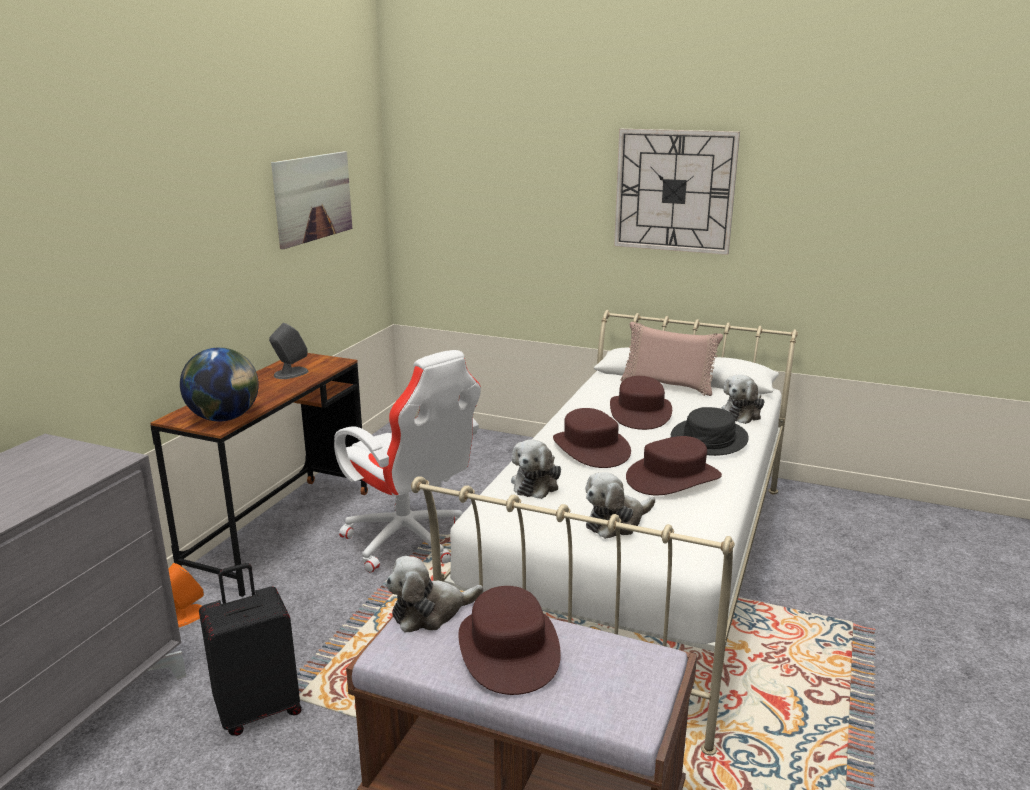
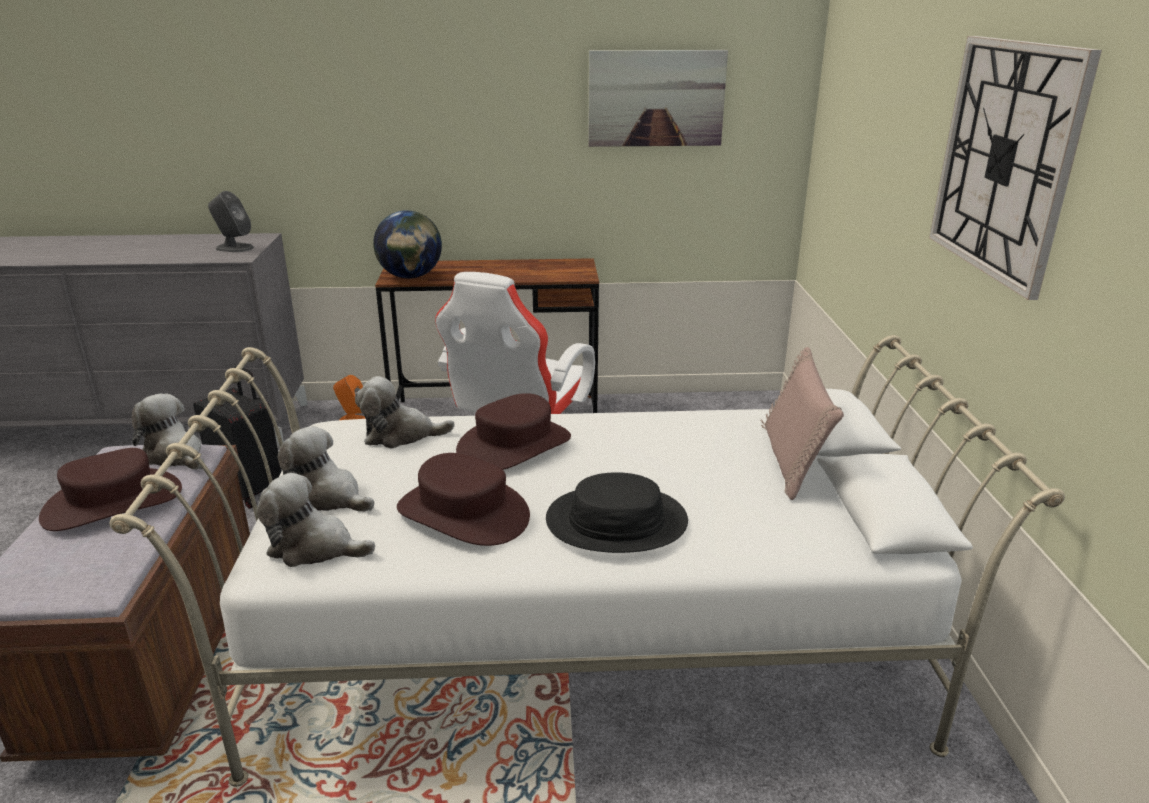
camera: 65 degrees right, 5 degrees up
grey speaker [269,323,309,379] -> grey speaker moved to [208,191,254,252]
brown hat [610,376,672,430] -> none
plush toy [721,375,765,424] -> plush toy moved to [256,473,375,567]

